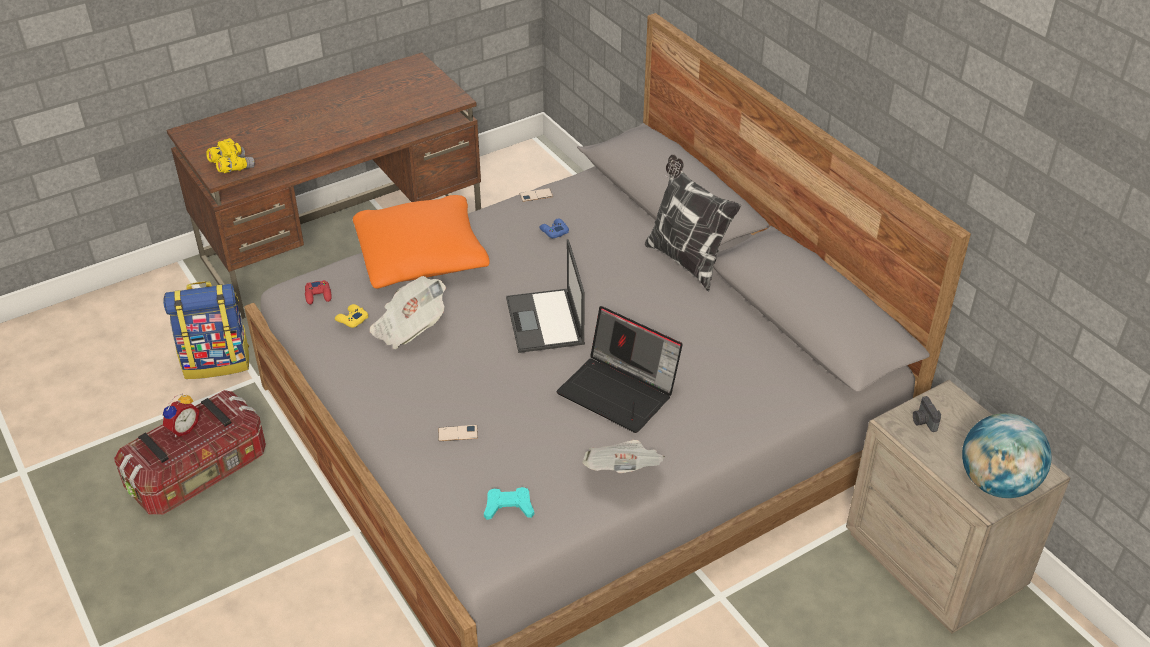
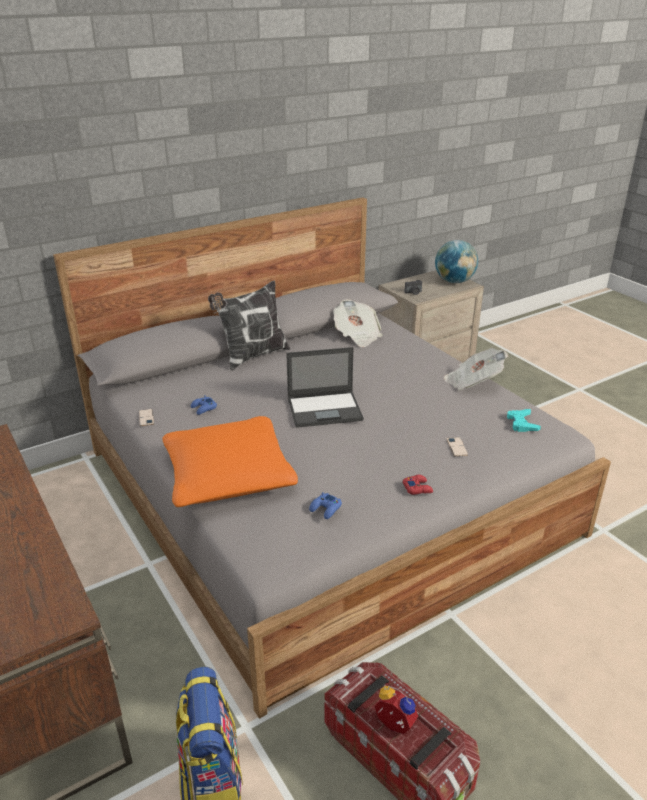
camera: 90 degrees left, 10 degrees down
yellow binoculars [207,138,255,173] -> none
red game controller [305,280,332,305] -> red game controller moved to [403,475,433,495]
yellow game controller [335,304,368,328] -> blue game controller [309,492,342,519]
newspaper [370,276,446,349] -> newspaper moved to [333,299,382,347]
laptop [557,306,683,433] -> none

